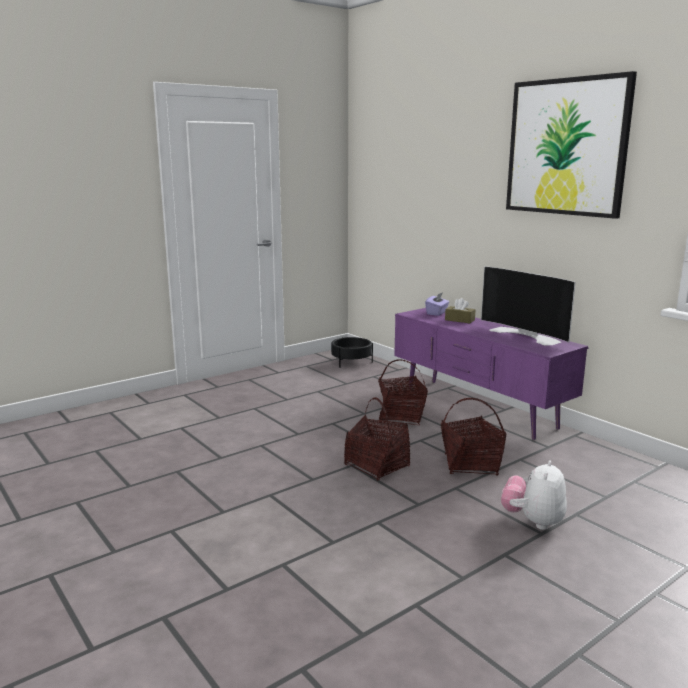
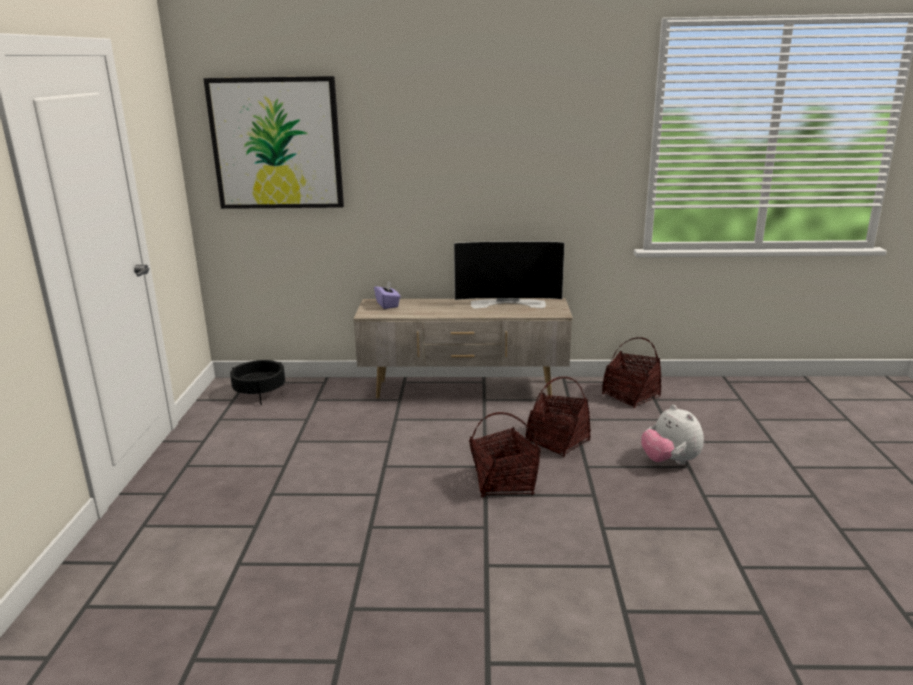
camera: 50 degrees left, 5 degrees up
basket [379,359,428,425] -> basket moved to [602,337,661,408]
purple tv stand [394,308,589,440] -> beige tv stand [353,298,573,398]
brown tissue box [445,298,476,323] -> none
picture [506,71,637,219] -> picture moved to [203,76,344,209]

